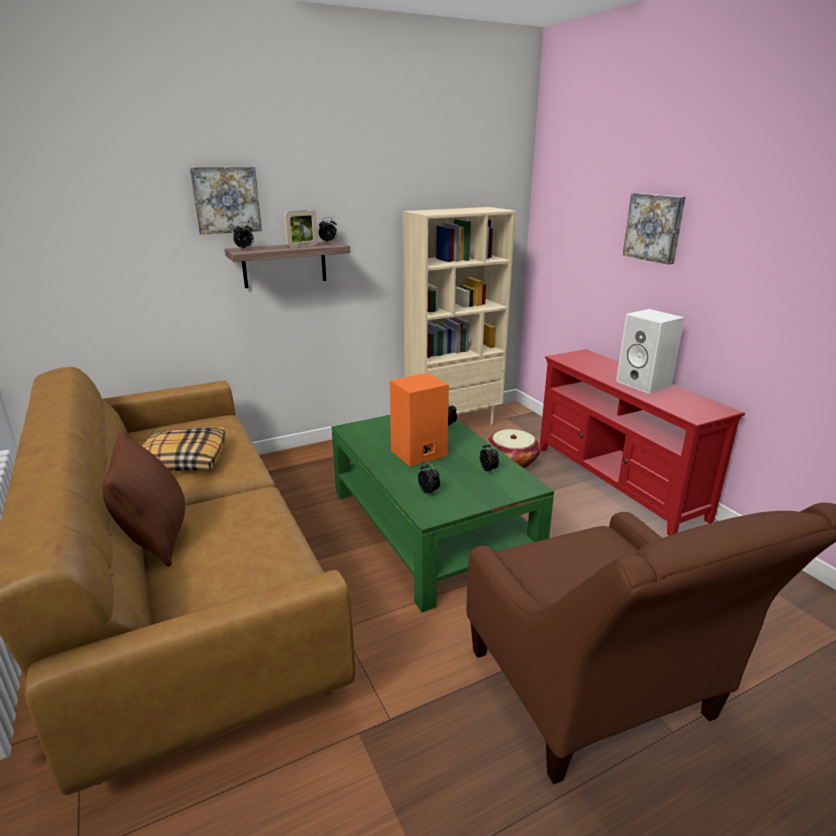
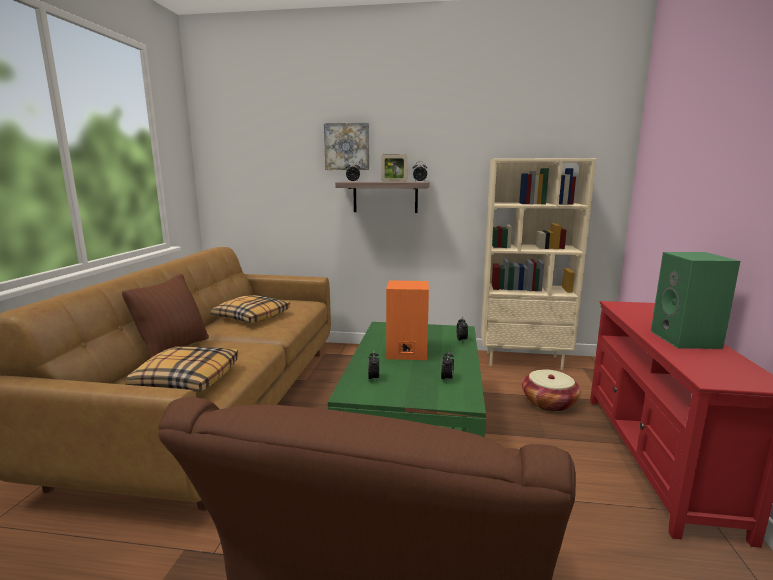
camera: 35 degrees right, 10 degrees down
white speaker [616,309,685,394] -> green speaker [651,252,740,349]
picture [623,193,686,264] -> none
none -> pillow [125,346,238,392]

